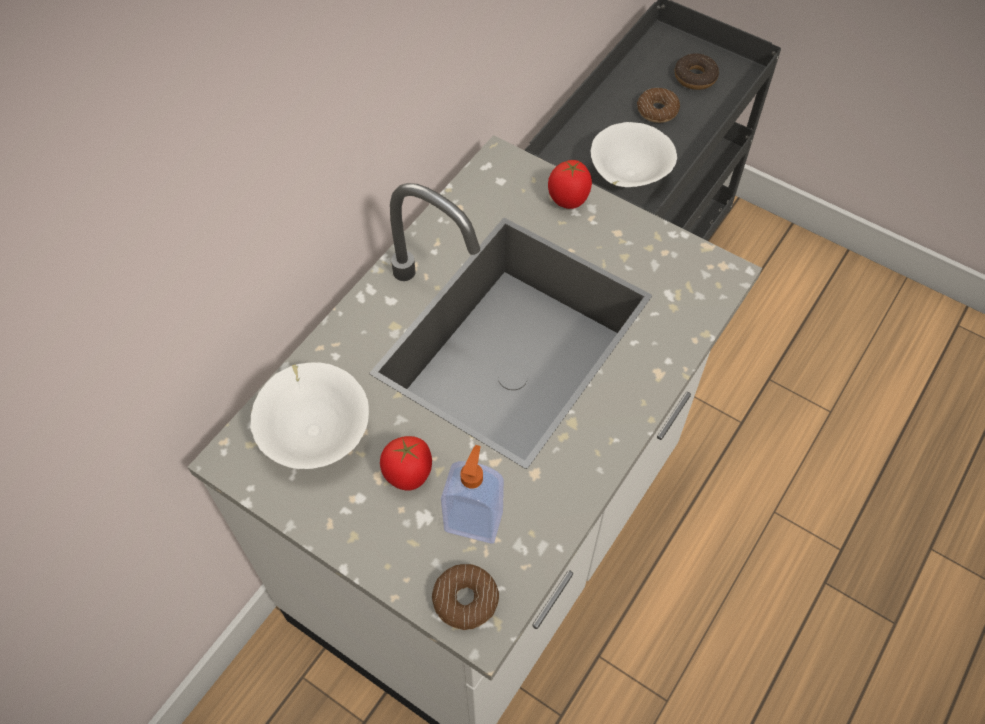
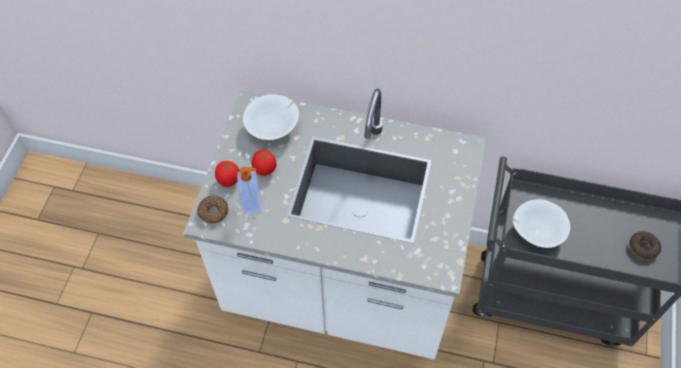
camera: 70 degrees right, 0 degrees up
tomato [548,160,592,209] -> tomato moved to [215,161,240,187]
donut [637,88,680,123] -> none

